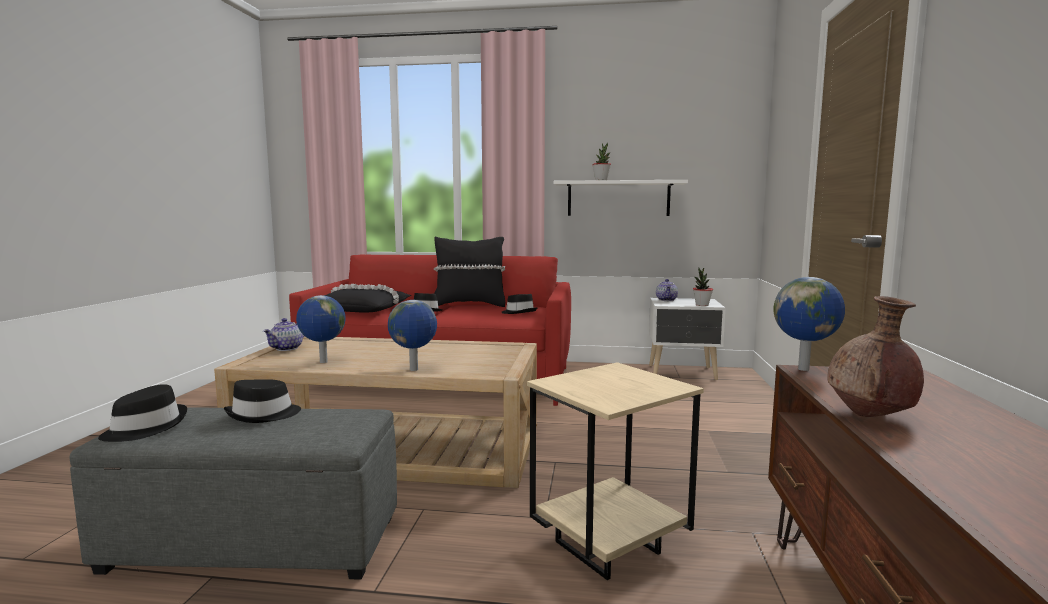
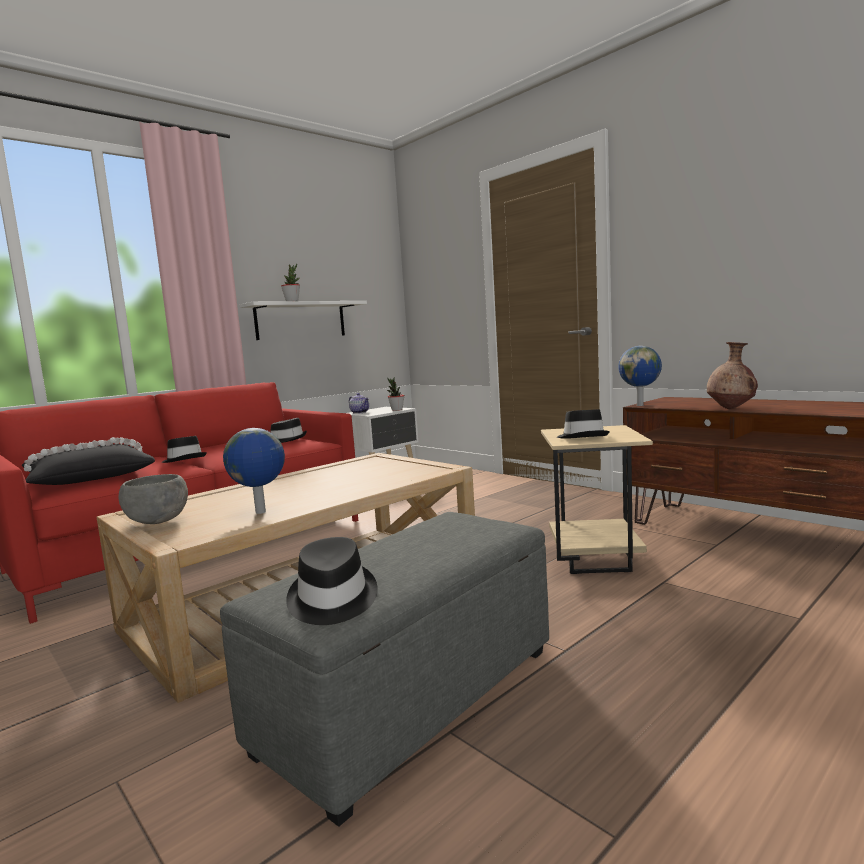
camera: 50 degrees left, 0 degrees up
black hat [224,379,301,423] -> black hat moved to [557,409,610,439]
teapot [263,318,304,351] -> grey bowl [119,474,188,524]
globe [388,300,437,371] -> none
black pillow [434,237,505,307] -> none

